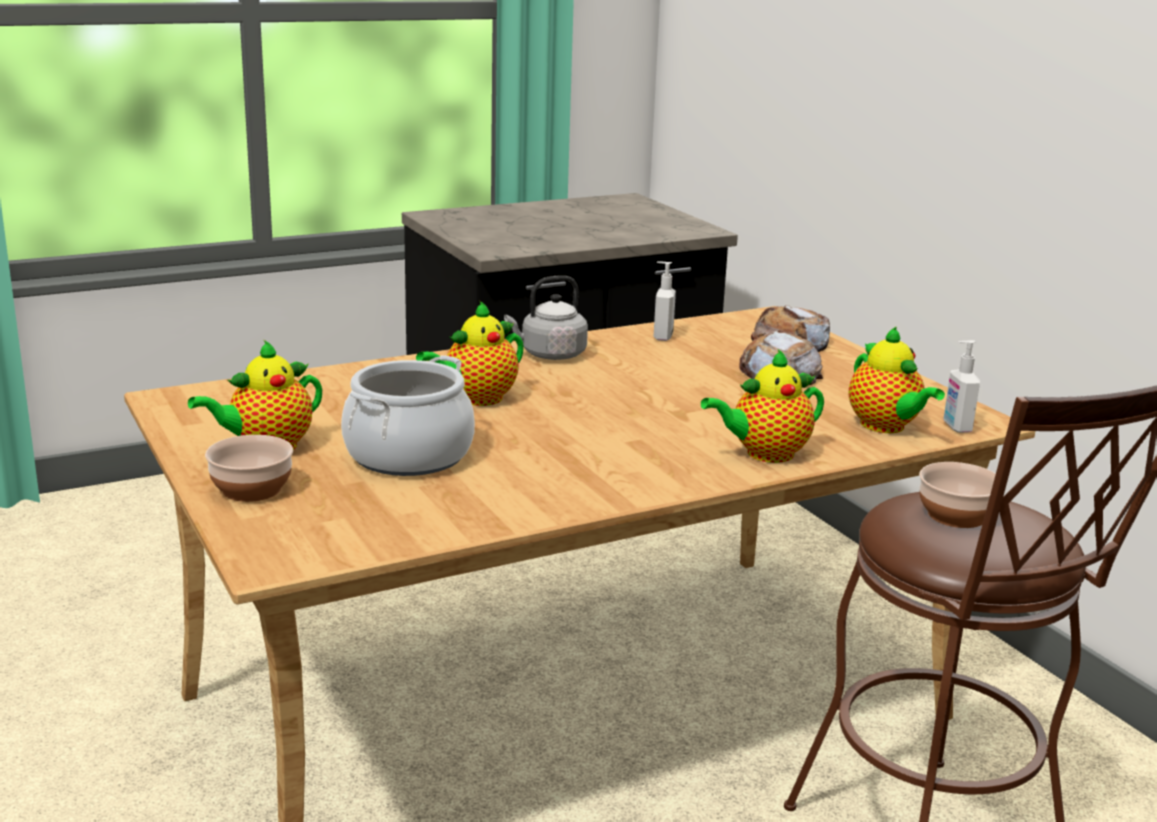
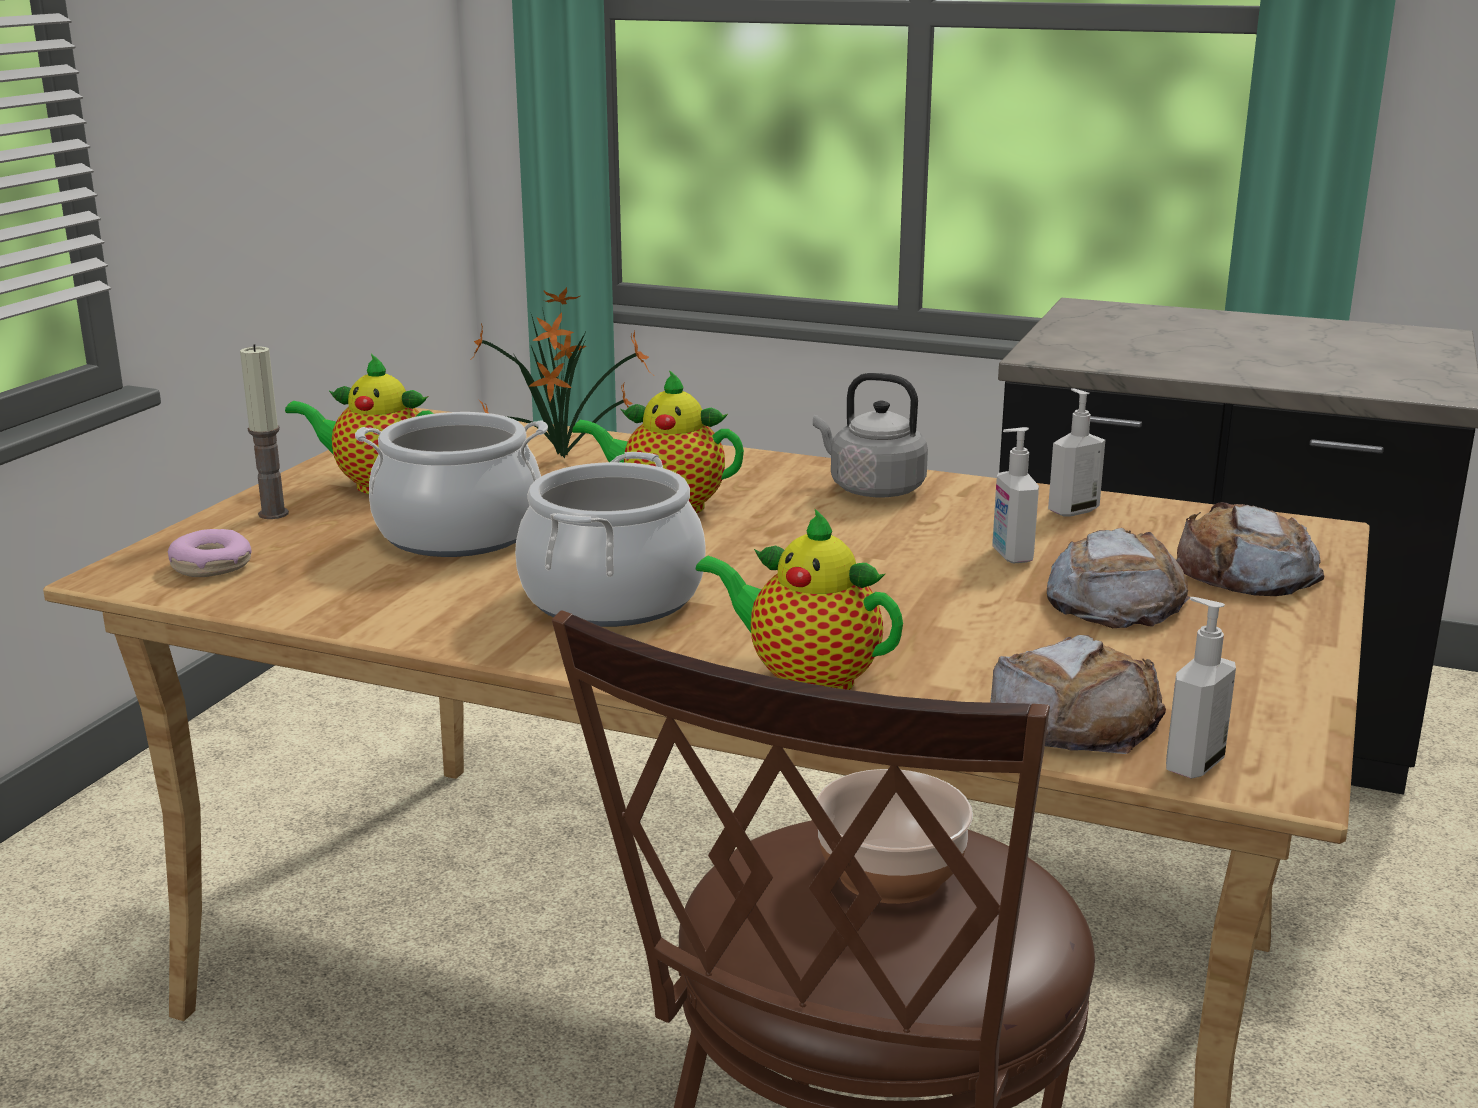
camera: 50 degrees right, 0 degrees up
bowl [205,435,293,502] -> candle [240,344,289,519]
teapot [849,327,945,433] -> bread [990,635,1166,754]
none -> donut [168,529,252,577]
none -> potted plant [472,287,653,458]
none -> cooking pot [515,452,705,627]
none -> soap dispenser [992,427,1039,564]

